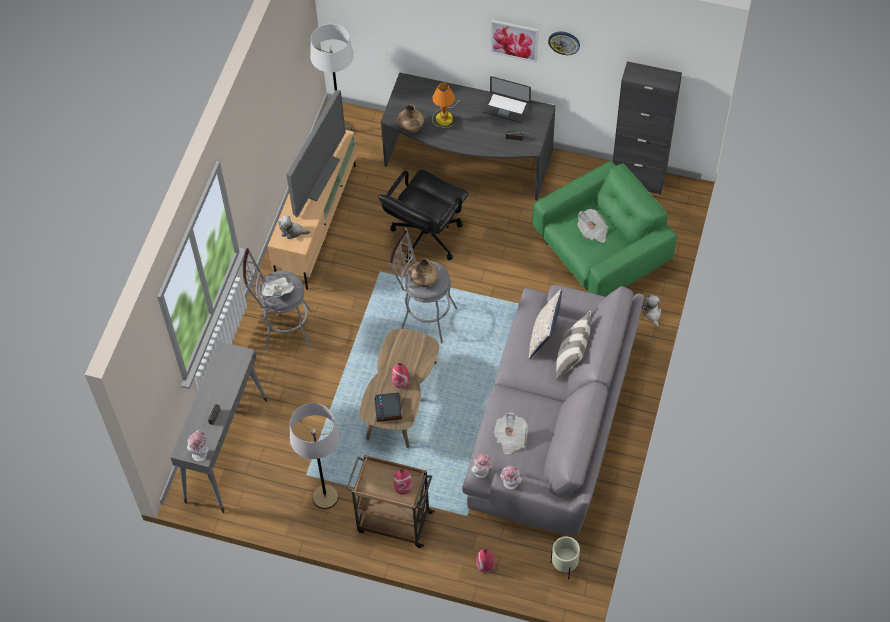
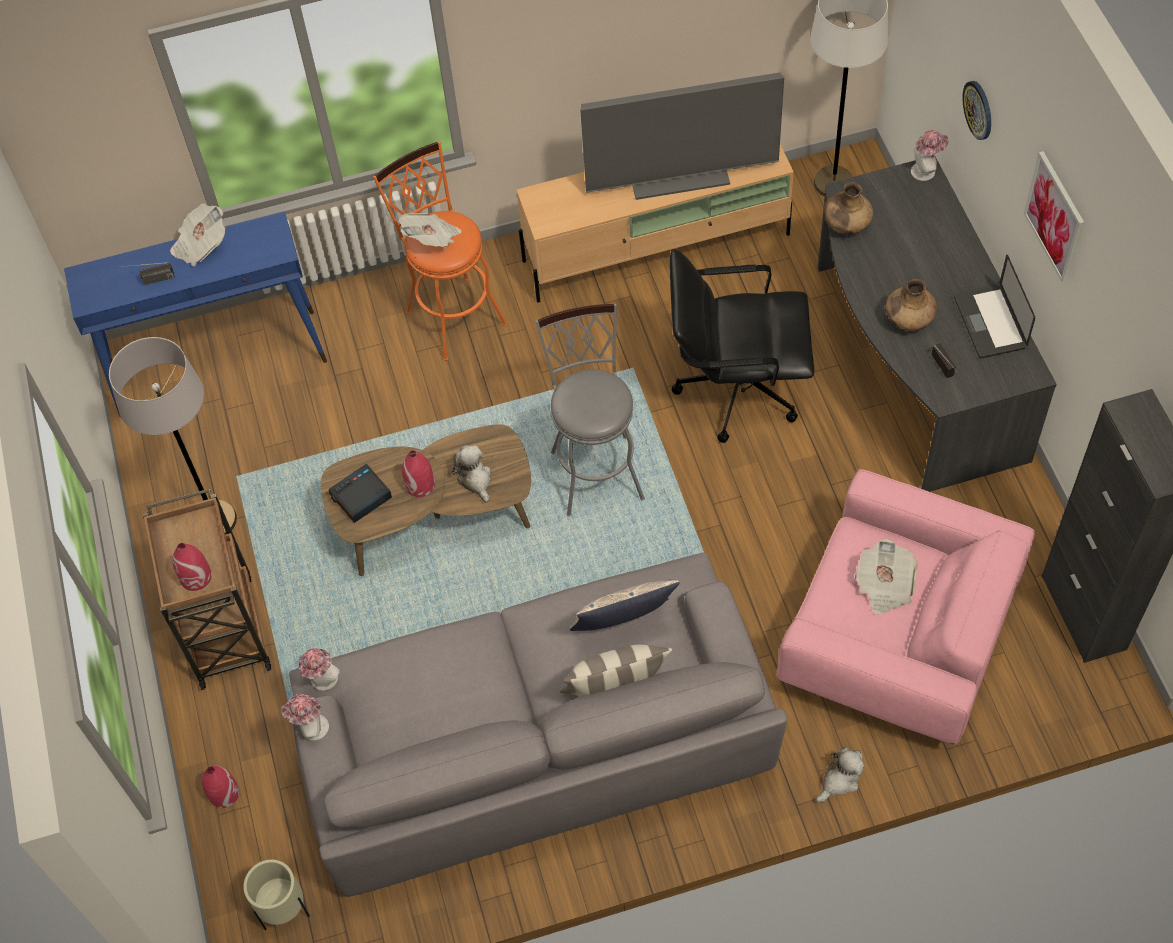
camera: 60 degrees right, 0 degrees up
grey console table [170,341,267,513] -> blue console table [64,212,327,416]
hat [187,430,209,462] -> hat moved to [911,130,949,181]
grey stool [243,247,311,350] -> orange stool [373,141,508,361]
plush toy [278,215,311,239] -> plush toy moved to [452,445,491,503]
brown vase [410,258,438,287] -> brown vase moved to [886,279,937,331]
table lamp [432,83,461,128] -> none
newspaper [494,412,528,455] -> newspaper moved to [170,203,225,266]
green armchair [532,161,678,297] -> pink armchair [777,469,1035,744]
wall clock [548,31,580,55] -> wall clock moved to [963,81,991,140]

